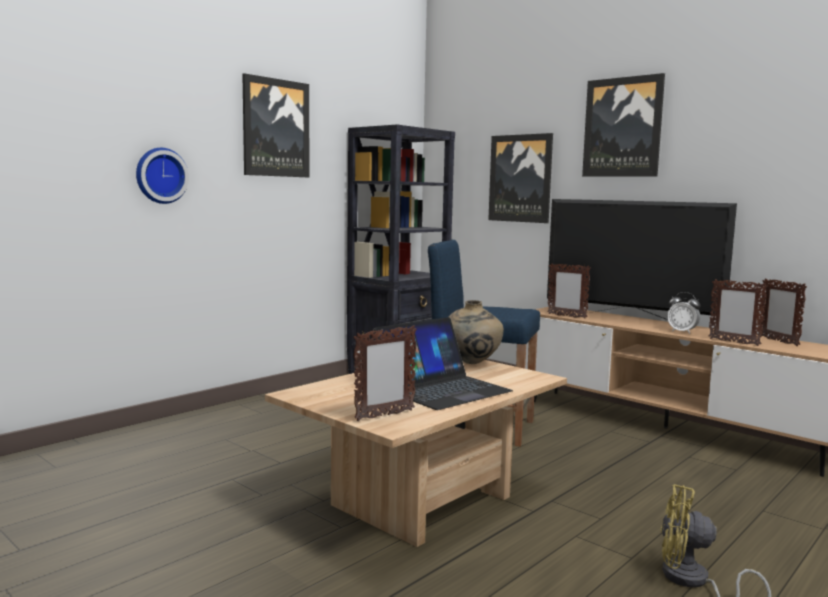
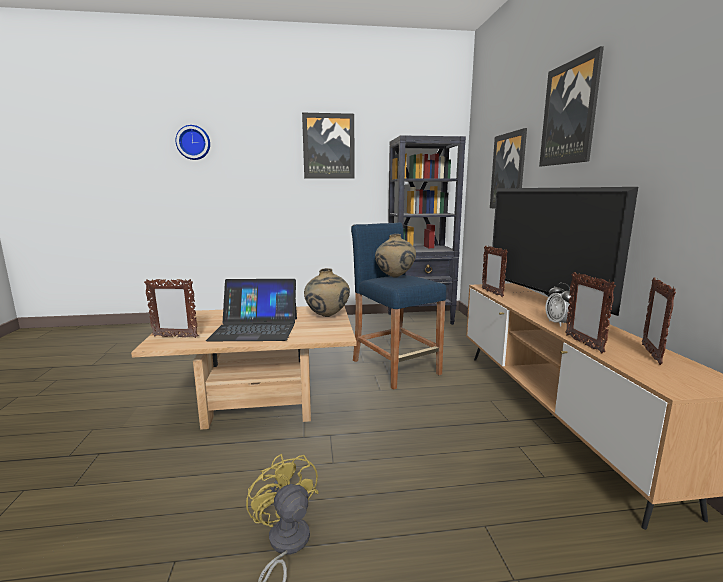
camera: 40 degrees right, 5 degrees up
wall clock [136,148,189,204] -> wall clock moved to [176,125,210,160]
none -> beige vase [375,234,416,278]

